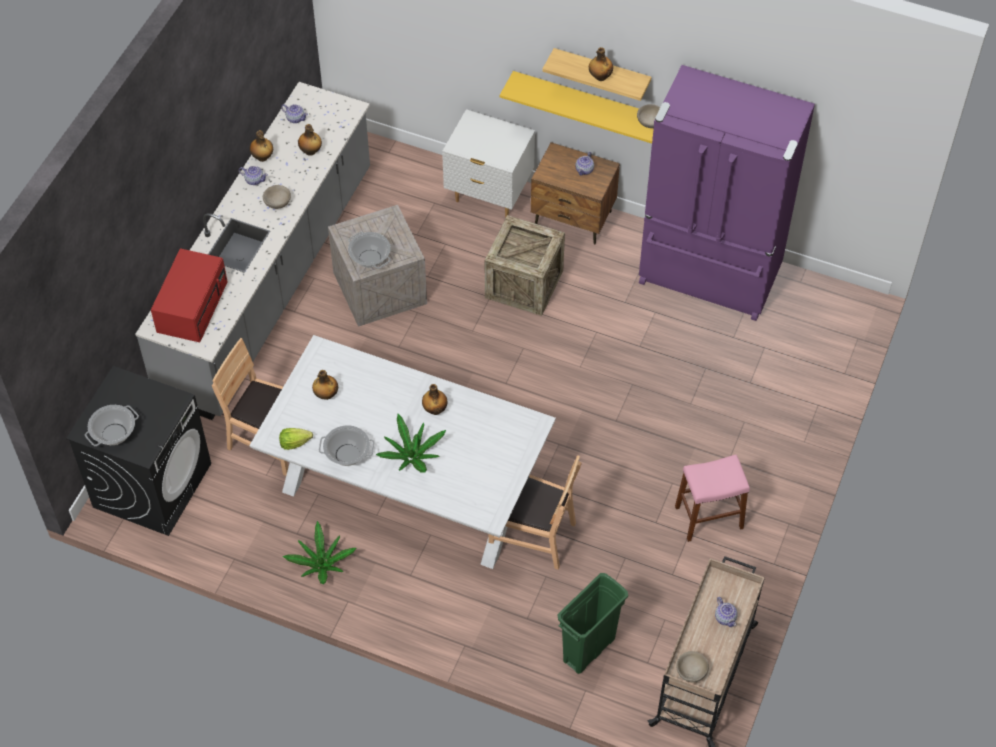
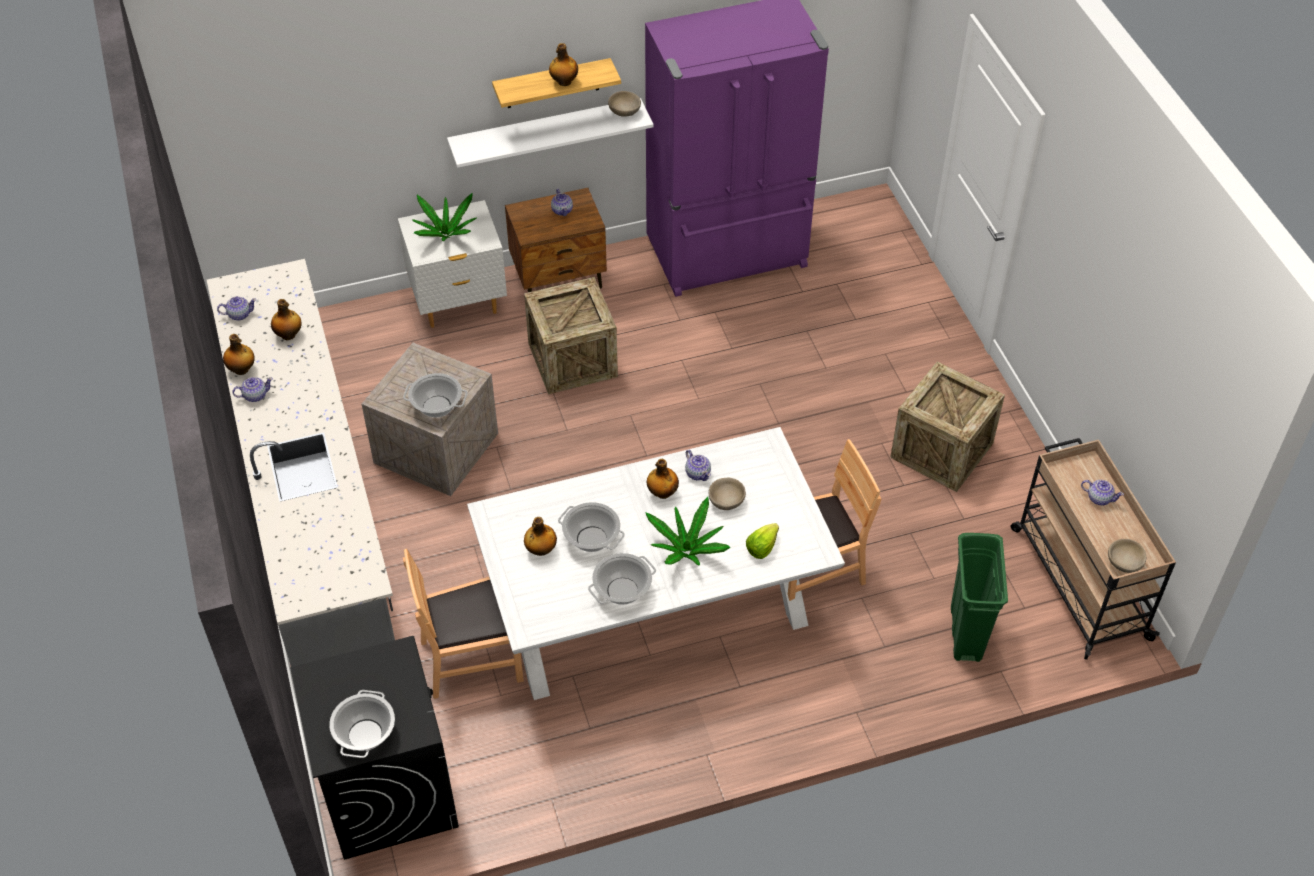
camera: 40 degrees left, 5 degrees down
red microwave [151,248,228,342] -> none
beige bowl [263,185,291,209] -> beige bowl moved to [709,478,746,510]
lettuce [279,428,313,450] -> lettuce moved to [746,523,779,559]
potted plant [283,521,356,584] -> potted plant moved to [413,193,476,241]
yellow shelf [500,71,654,143] -> white shelf [447,98,654,168]
pink stool [675,454,750,542] -> crate [890,362,1005,492]
none -> cooking pot [558,502,625,552]
none -> teapot [685,450,711,481]

